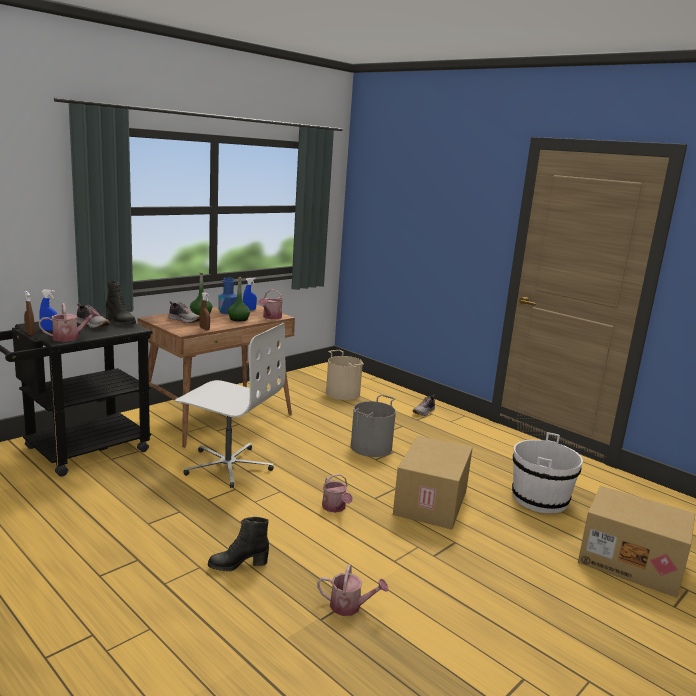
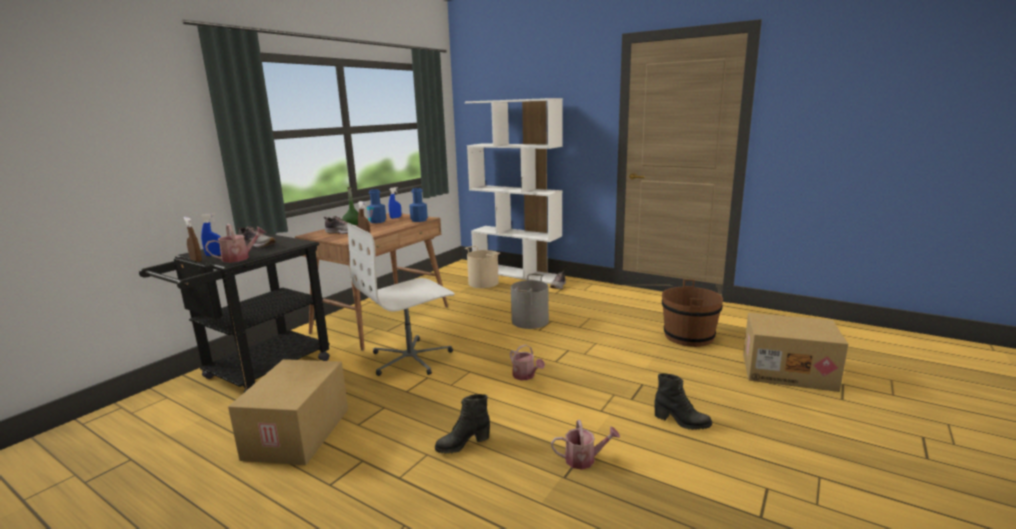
camera: 10 degrees left, 0 degrees up
black boot [106,281,136,325] -> black boot moved to [655,373,712,430]
white office chair [175,323,285,488] -> white office chair turned 135 degrees clockwise [347,223,454,376]
green bottle [228,277,250,321] -> none
watering can [258,289,283,319] -> blue bottle [409,188,428,222]
cardboard box [393,436,473,529] -> cardboard box moved to [228,359,348,465]
white bucket [512,432,583,513] -> brown bucket [662,279,723,347]
none -> white bookcase [465,98,563,284]

